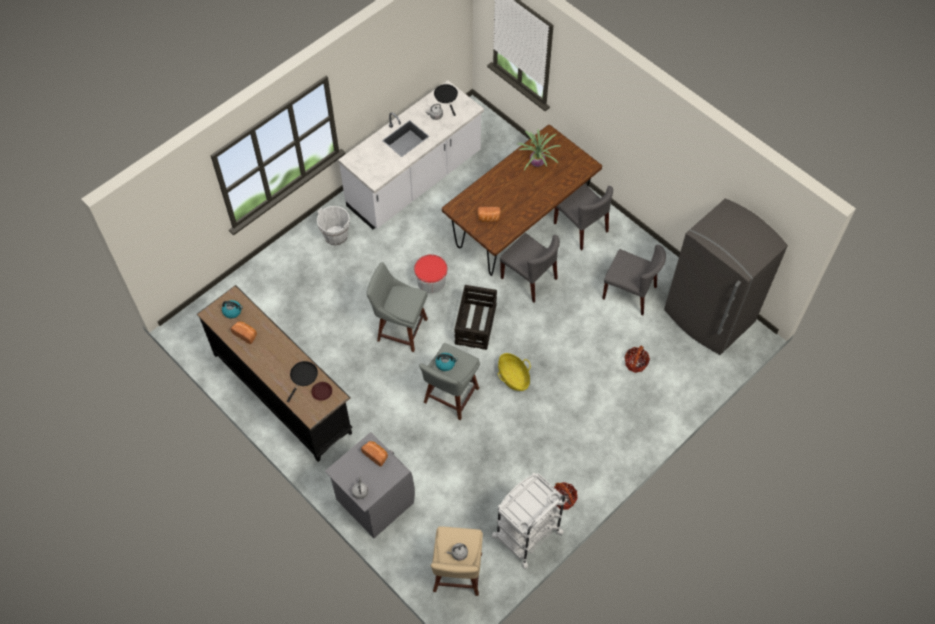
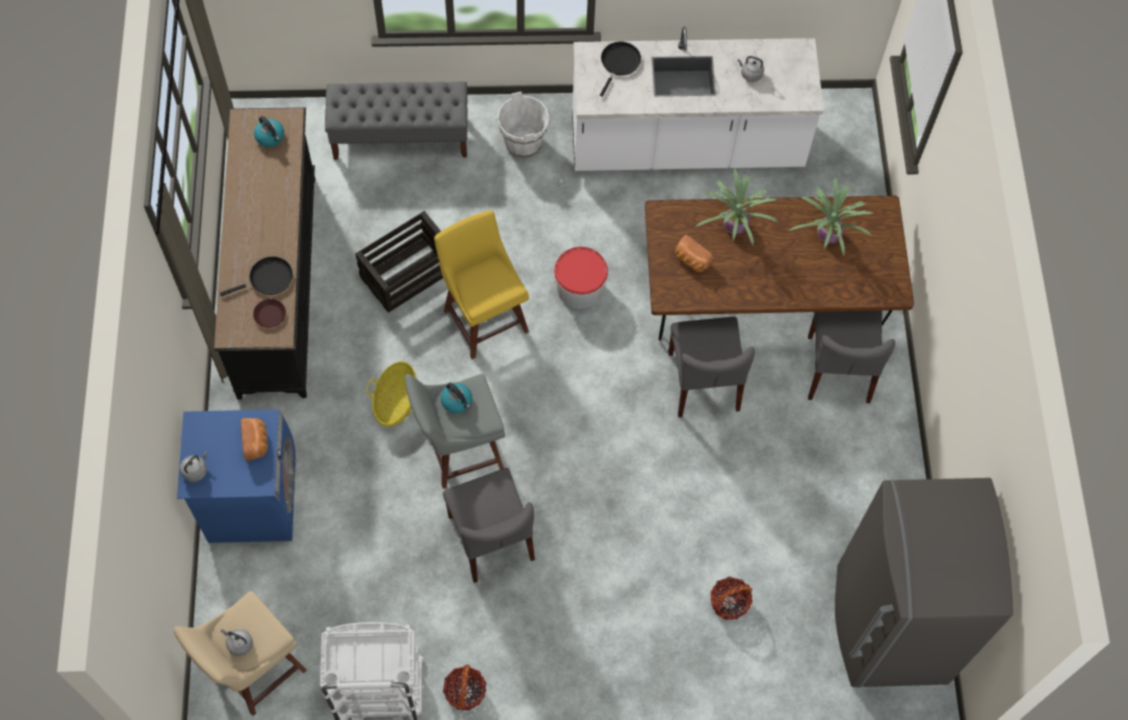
camera: 40 degrees right, 5 degrees up
bread [231,322,257,344] -> none
grey washing machine [325,432,415,538] -> blue washing machine [177,409,296,543]
grey stool [366,262,428,352] -> yellow stool [434,210,529,359]
black frying pan [434,84,458,116] -> black frying pan moved to [600,42,641,97]
crate [454,285,497,350] -> crate moved to [355,211,443,313]
basket [498,353,531,391] -> basket moved to [367,361,417,427]
grey chair [602,245,666,315] -> grey chair moved to [443,468,535,583]
none -> grey bench [325,82,468,160]
none -> potted plant [696,168,778,245]

